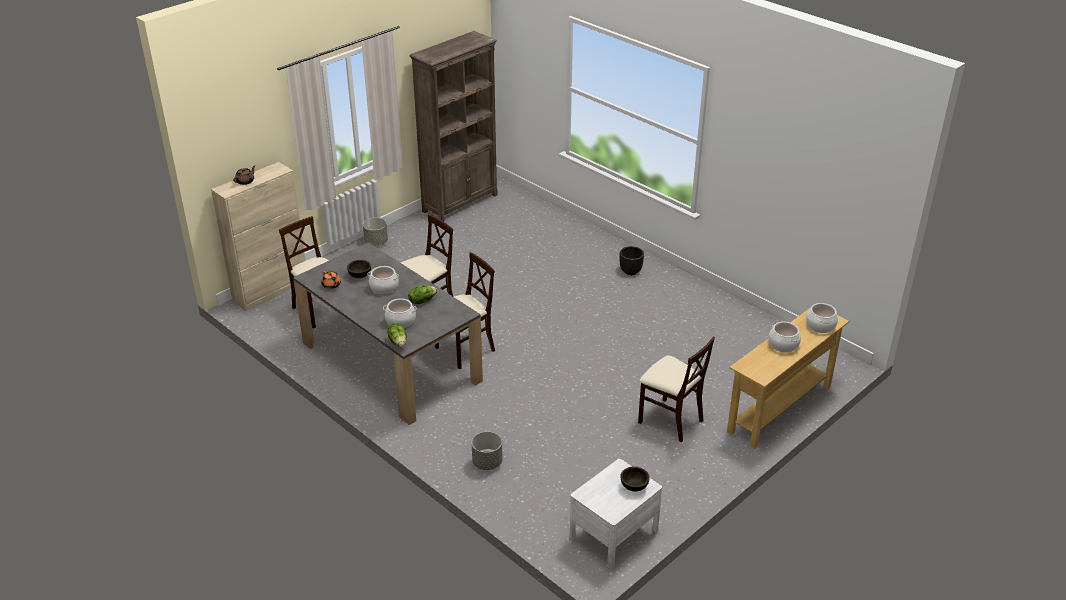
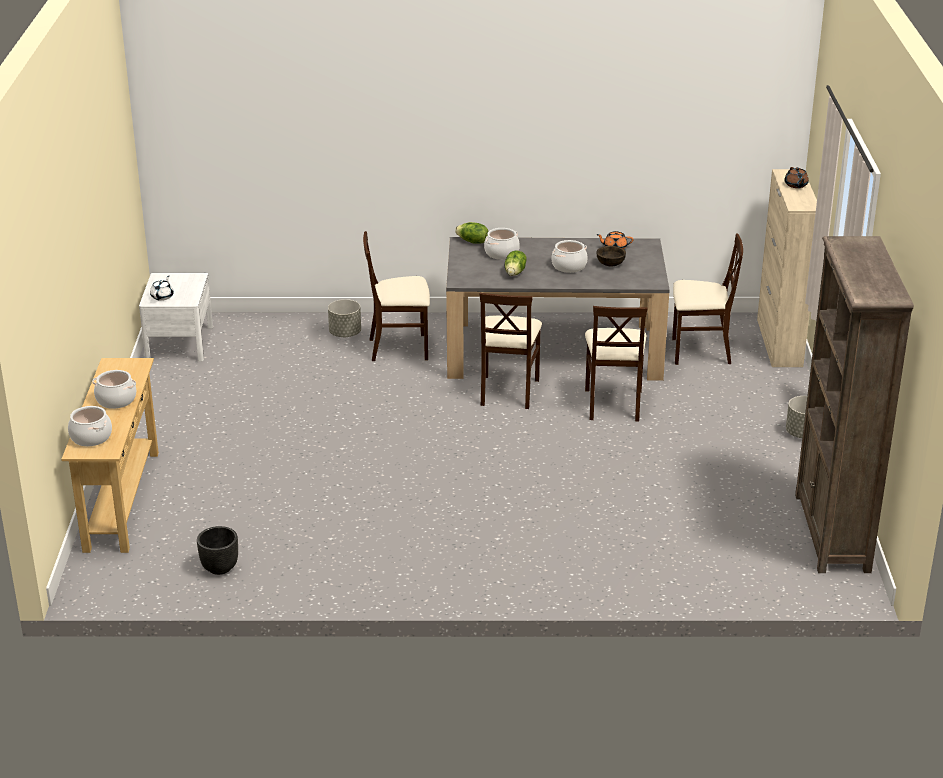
camera: 135 degrees right, 5 degrees down
black planter [620,246,644,275] -> black planter moved to [197,526,238,575]
brown bowl [620,467,650,492] -> white teapot [150,276,174,301]
beige chair [638,337,715,442] -> beige chair moved to [363,231,430,361]

